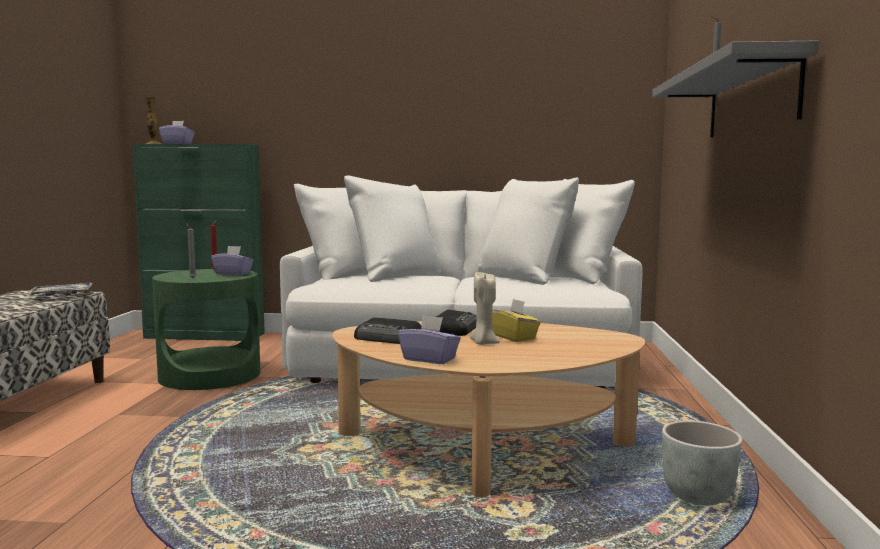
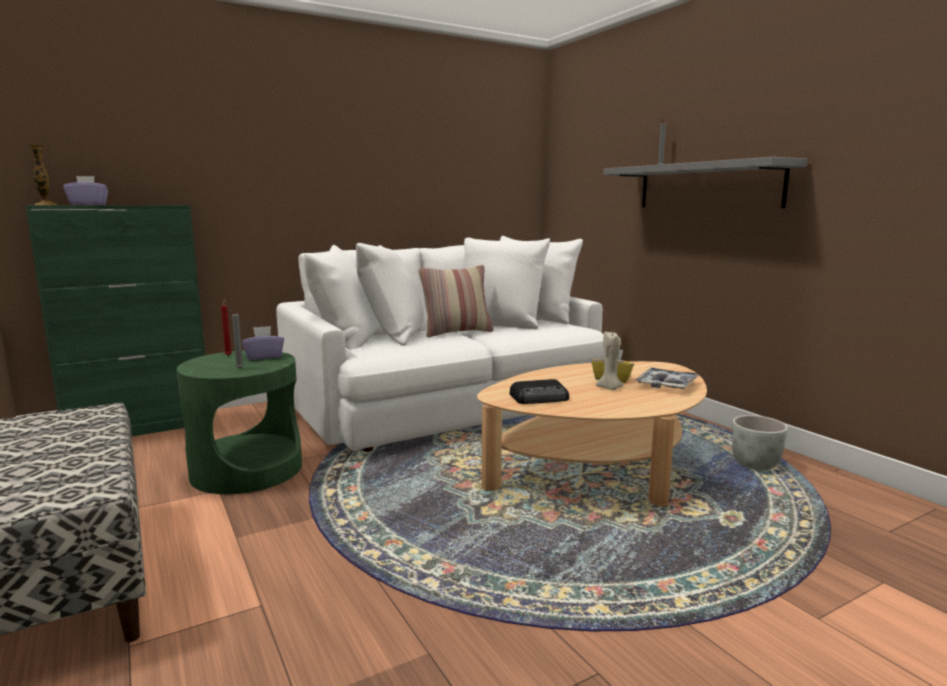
camera: 35 degrees left, 5 degrees up
tray [28,283,93,296] -> tray moved to [635,368,700,389]
purple tissue box [398,315,461,364] -> none
radio [436,310,476,336] -> none
none -> pillow [418,265,494,337]

